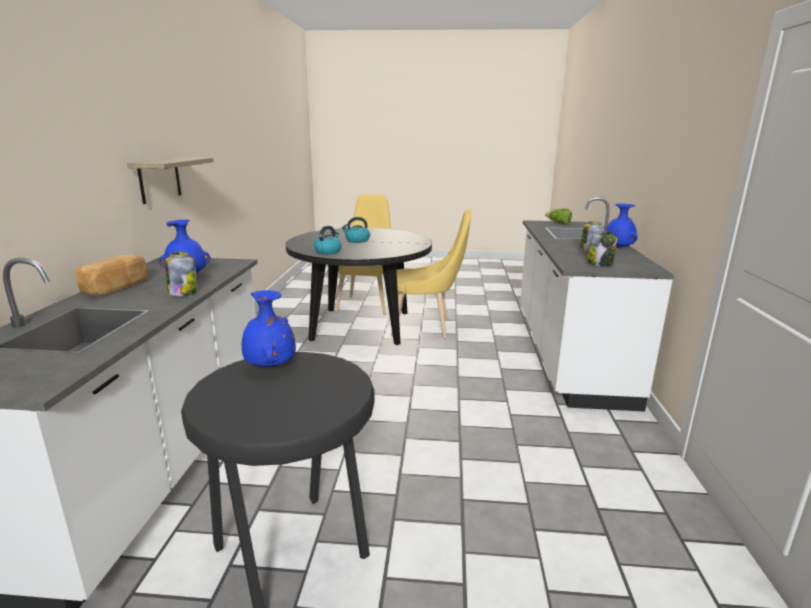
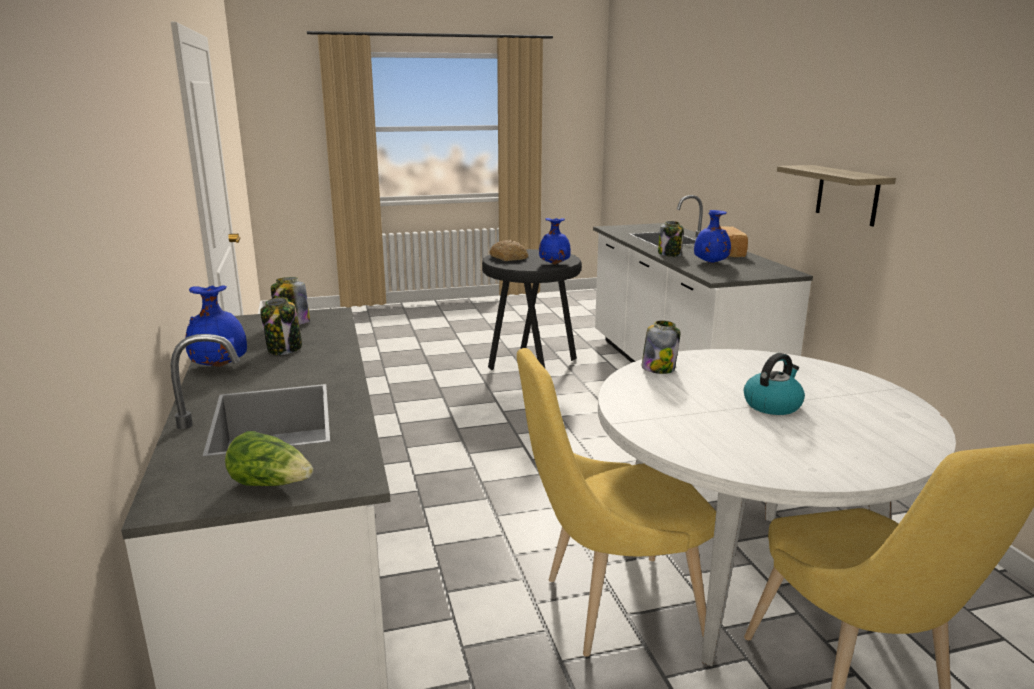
camera: 160 degrees right, 0 degrees up
black dining table [286,228,432,345] -> white dining table [598,349,956,667]
kettle [314,226,342,254] -> none
none -> bread [489,240,528,261]
none -> jar [642,320,680,374]

